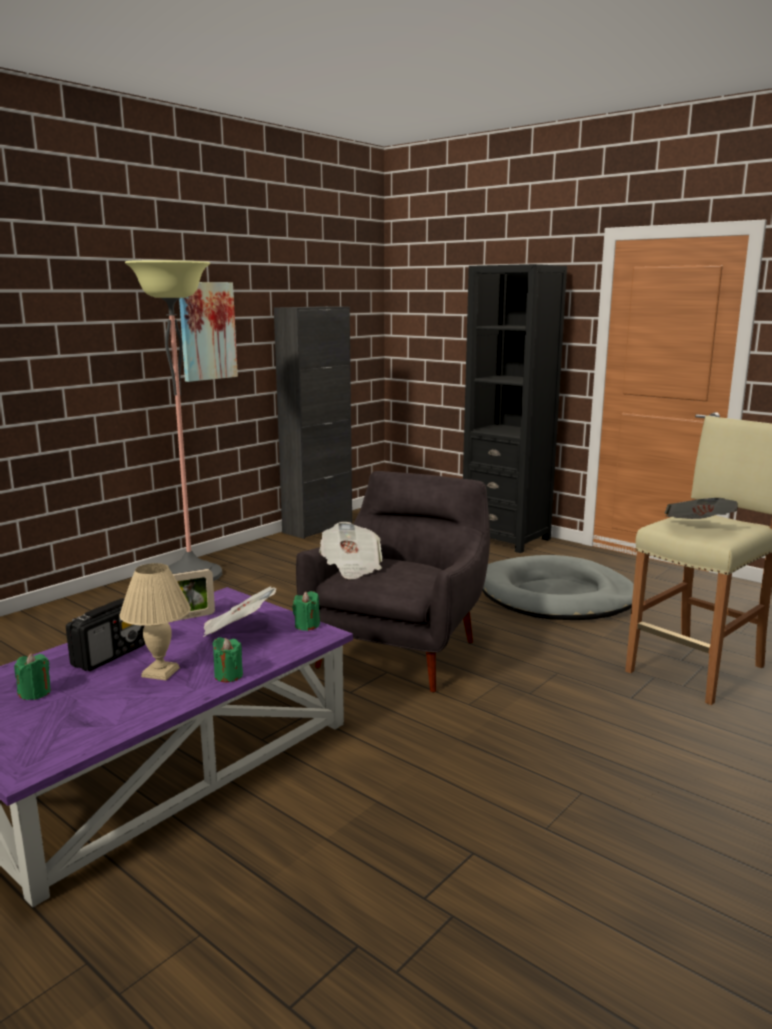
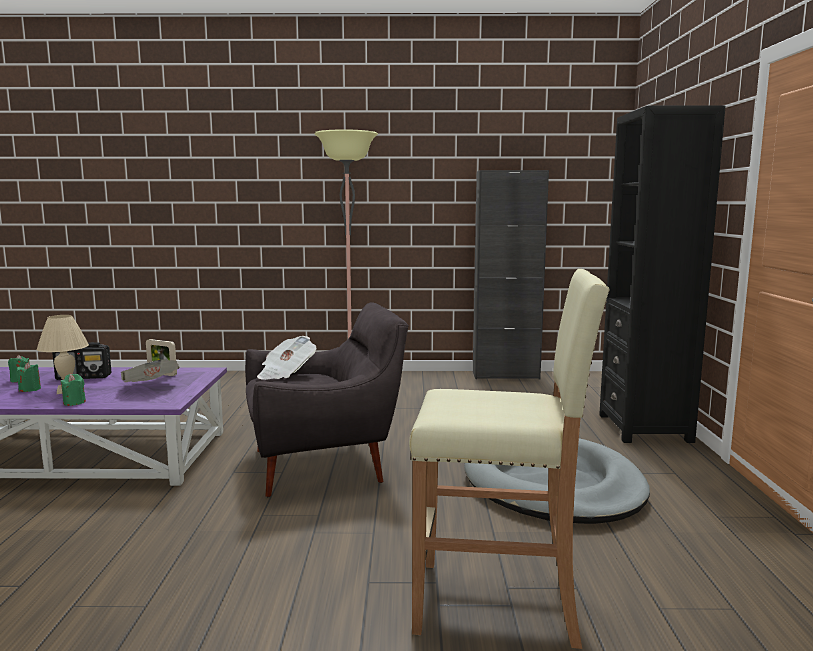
camera: 50 degrees right, 5 degrees down
picture [179,282,238,382] -> none
green candle [292,591,320,631] -> green candle moved to [17,362,41,392]
newspaper [665,498,738,519] -> none

